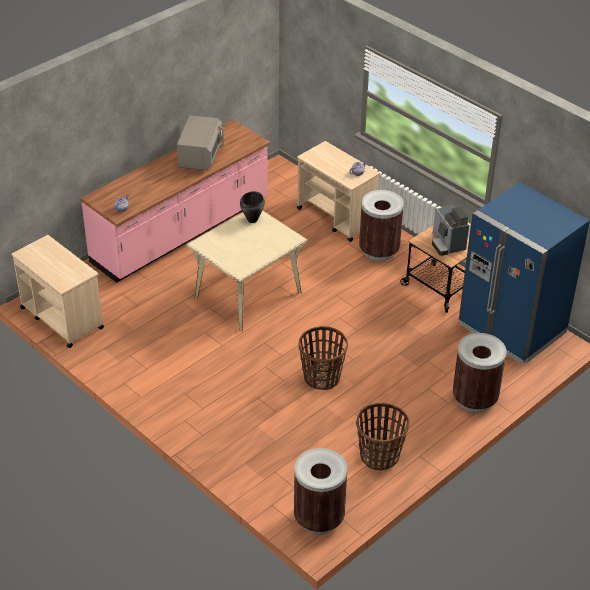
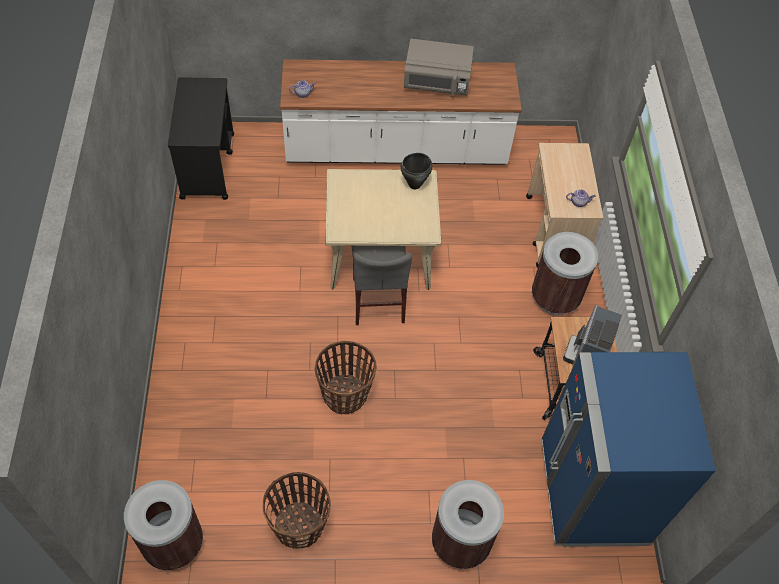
camera: 40 degrees right, 15 degrees up
beige cart [12,235,104,348] -> black cart [168,77,234,200]
pink counter [80,120,270,283] -> white counter [280,59,522,165]
grey microwave [177,115,224,170] -> grey microwave turned 45 degrees clockwise [404,39,474,97]
none -> grey chair [352,246,412,325]

